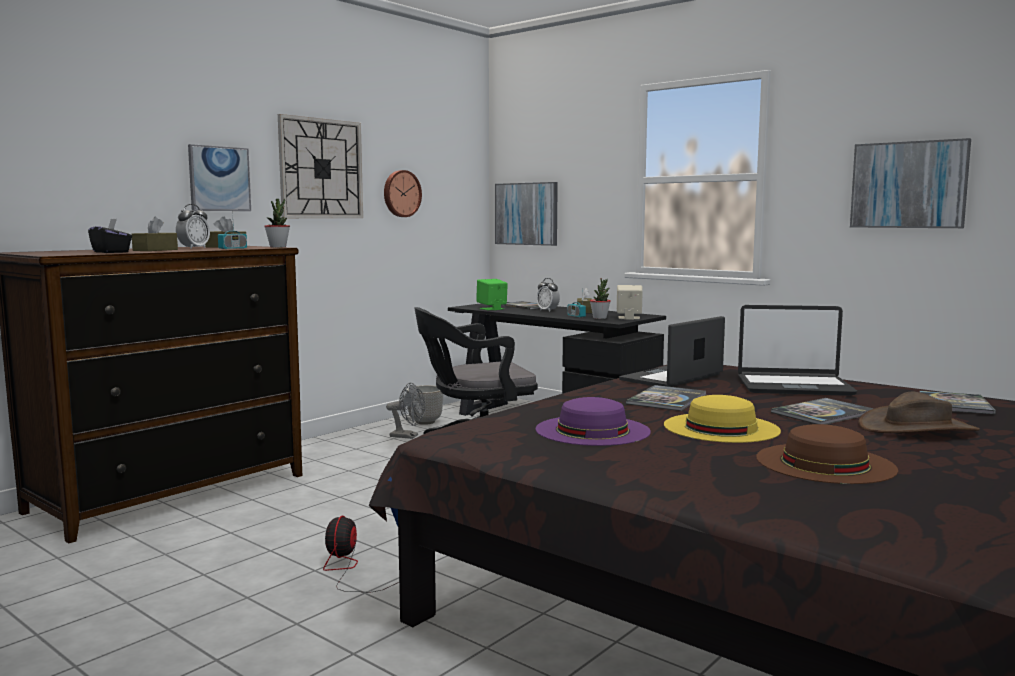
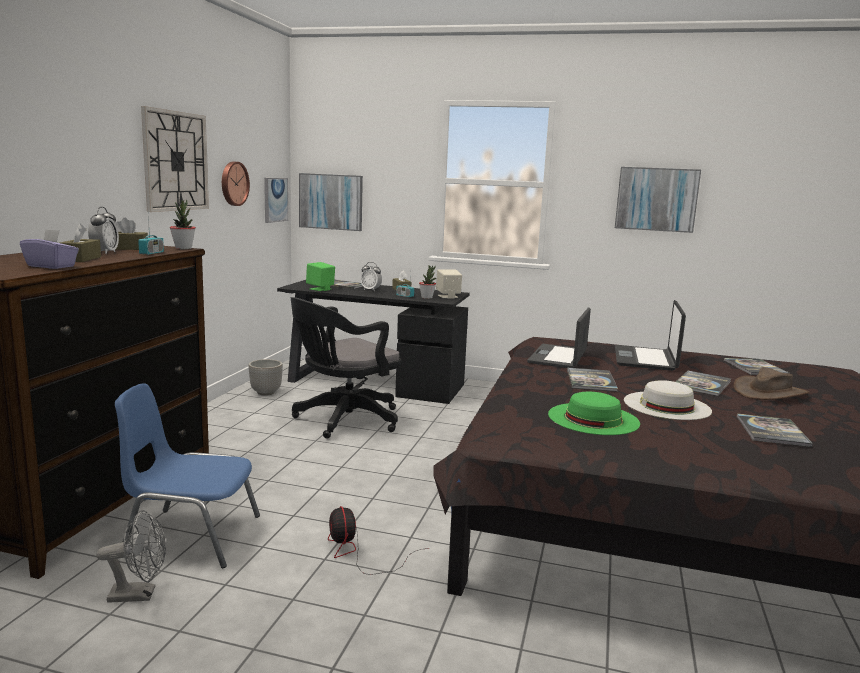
camera: 25 degrees left, 5 degrees up
black tissue box [88,219,132,253] -> purple tissue box [20,229,79,269]
picture [188,144,251,211] -> picture moved to [264,178,288,223]
grey fan [386,383,425,439] -> grey fan moved to [96,510,166,603]
purple hat [536,397,651,446] -> green hat [548,392,640,435]
yellow hat [664,395,781,443] -> white hat [624,380,712,420]
laptop [738,305,857,396] -> laptop turned 120 degrees clockwise [615,300,686,371]
brown hat [756,424,898,484] -> book [737,413,813,447]
none -> blue chair [115,384,260,568]

